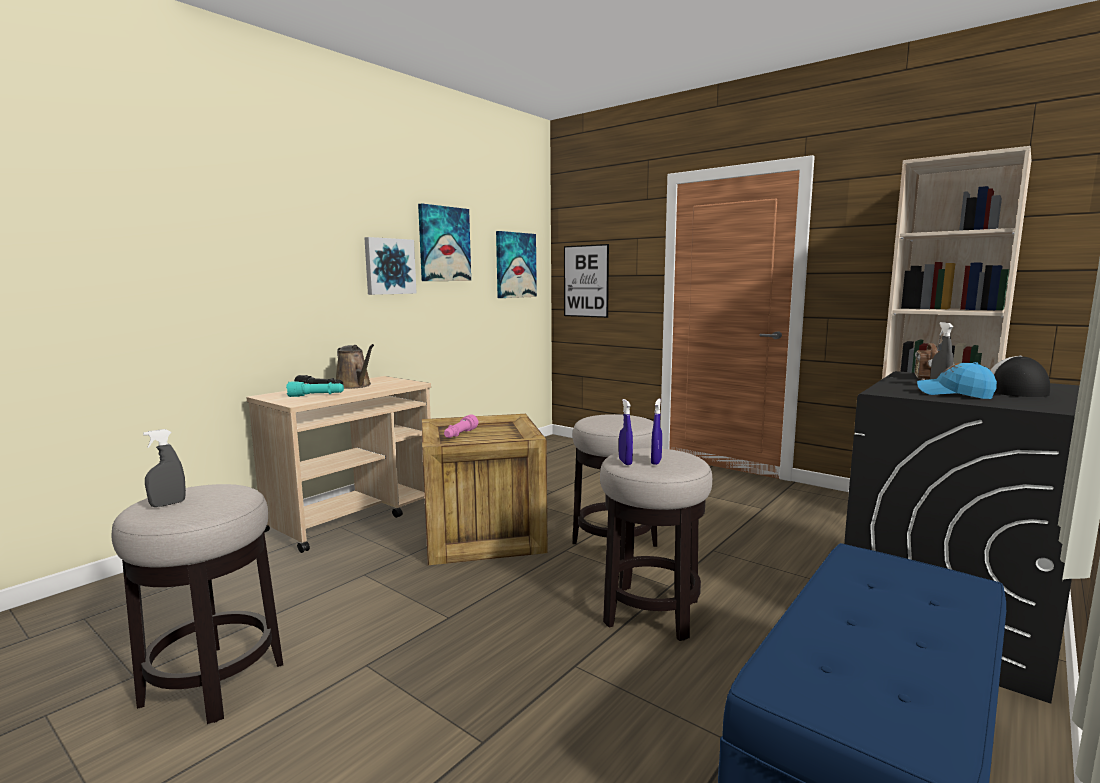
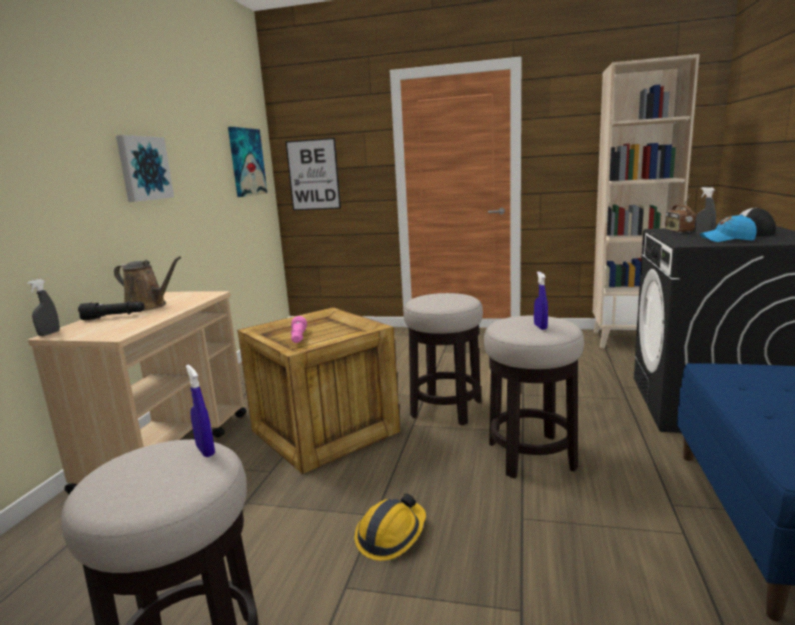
camera: 25 degrees left, 5 degrees up
grey spray bottle [143,429,186,507] -> grey spray bottle moved to [27,279,60,336]
turquoise flashlight [286,381,344,397] -> none
picture [418,203,471,281] -> none
blue spray bottle [619,399,633,465] -> blue spray bottle moved to [186,365,215,457]
none -> hard hat [354,493,426,561]

